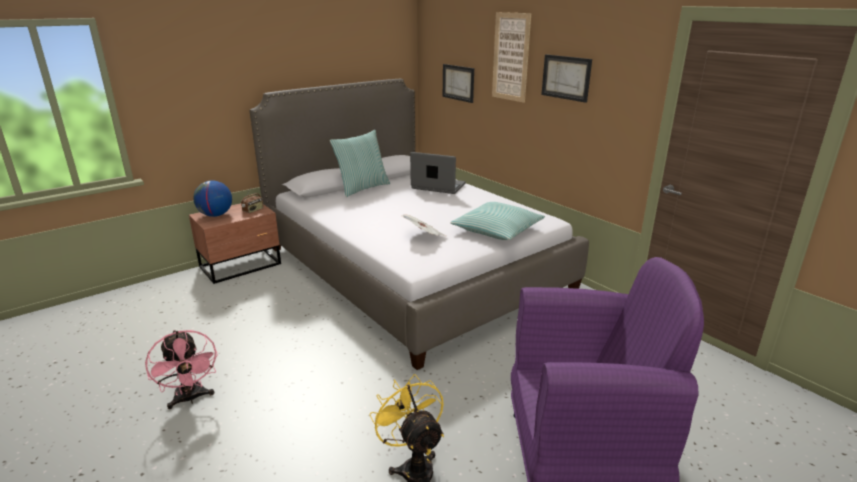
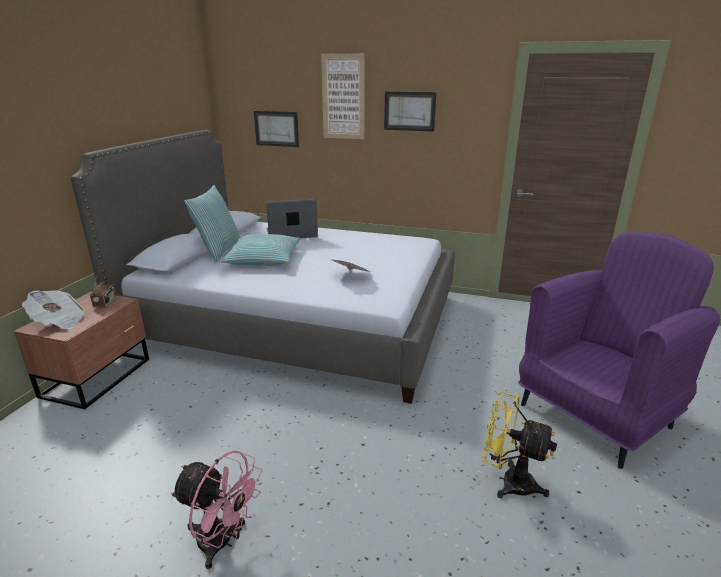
camera: 35 degrees left, 0 degrees up
globe [193,181,232,217] -> newspaper [22,290,86,329]
pillow [450,202,545,240] -> pillow moved to [220,234,300,266]

